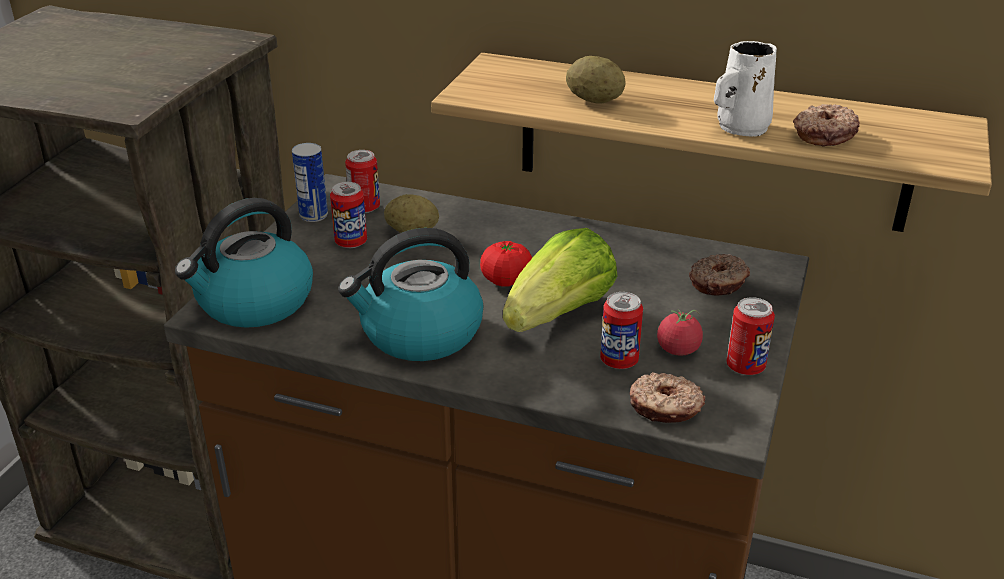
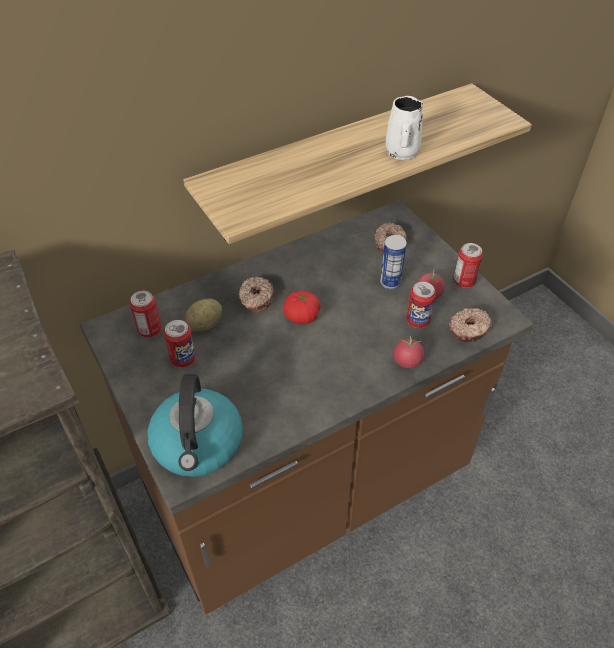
camera: 50 degrees left, 15 degrees up
can [292,143,328,222] -> can moved to [380,235,407,289]
kettle [338,228,483,361] -> none
lettuce [503,228,618,332] -> none
potato [566,56,626,103] -> none
donut [793,104,860,146] -> donut moved to [239,277,274,312]
none -> tomato [394,335,424,368]

